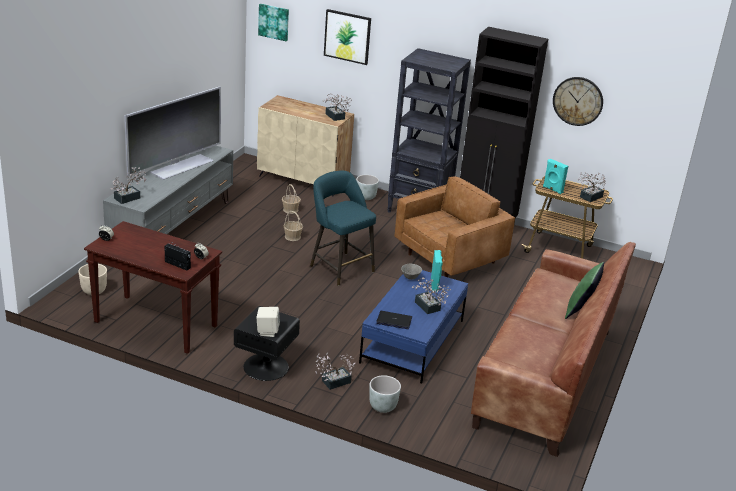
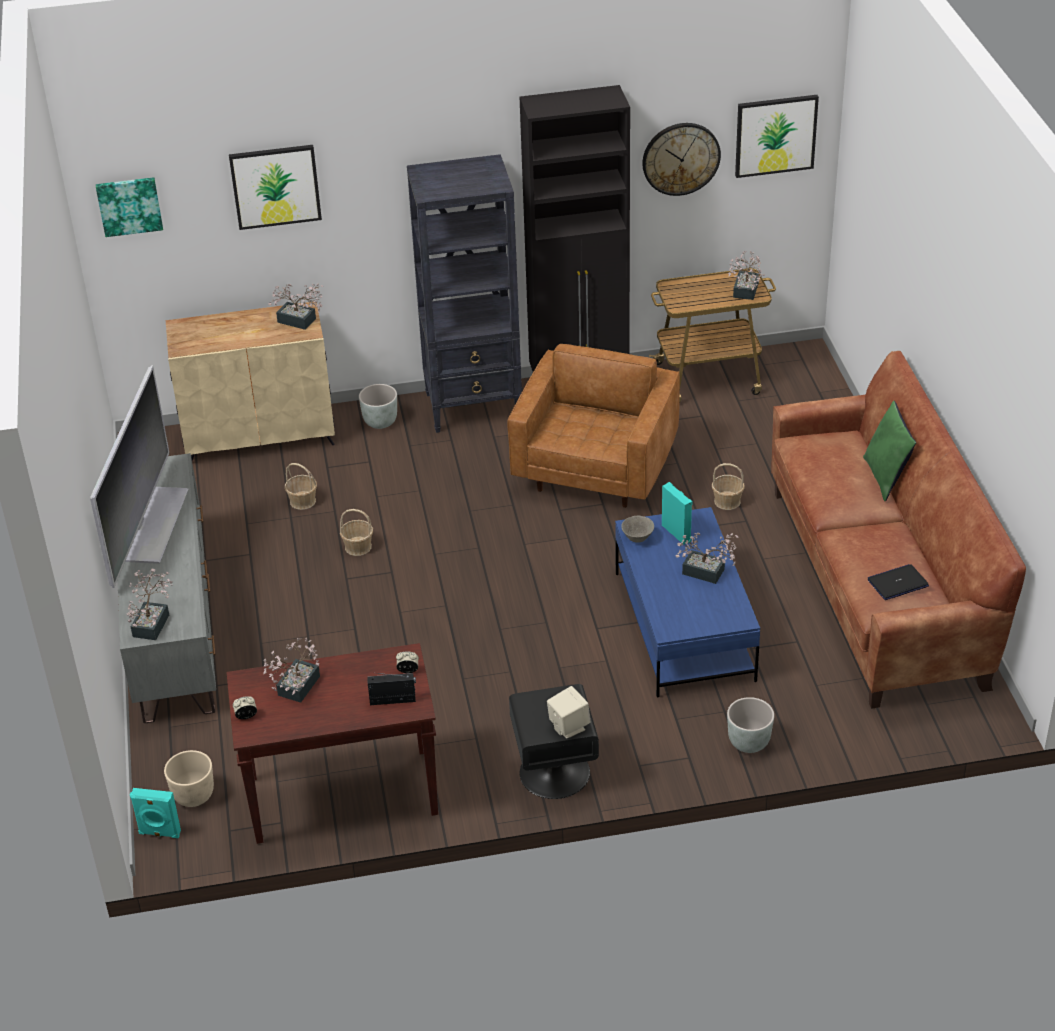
camera: 30 degrees left, 10 degrees up
turquoise stool [310,171,376,286] -> none
potted plant [315,353,355,390] -> potted plant moved to [263,638,320,703]
laptop [376,311,412,329] -> laptop moved to [868,564,929,600]
turquoise speaker [543,159,568,194] -> turquoise speaker moved to [130,788,181,838]
none -> basket [712,463,745,510]
none -> picture [735,95,819,178]

